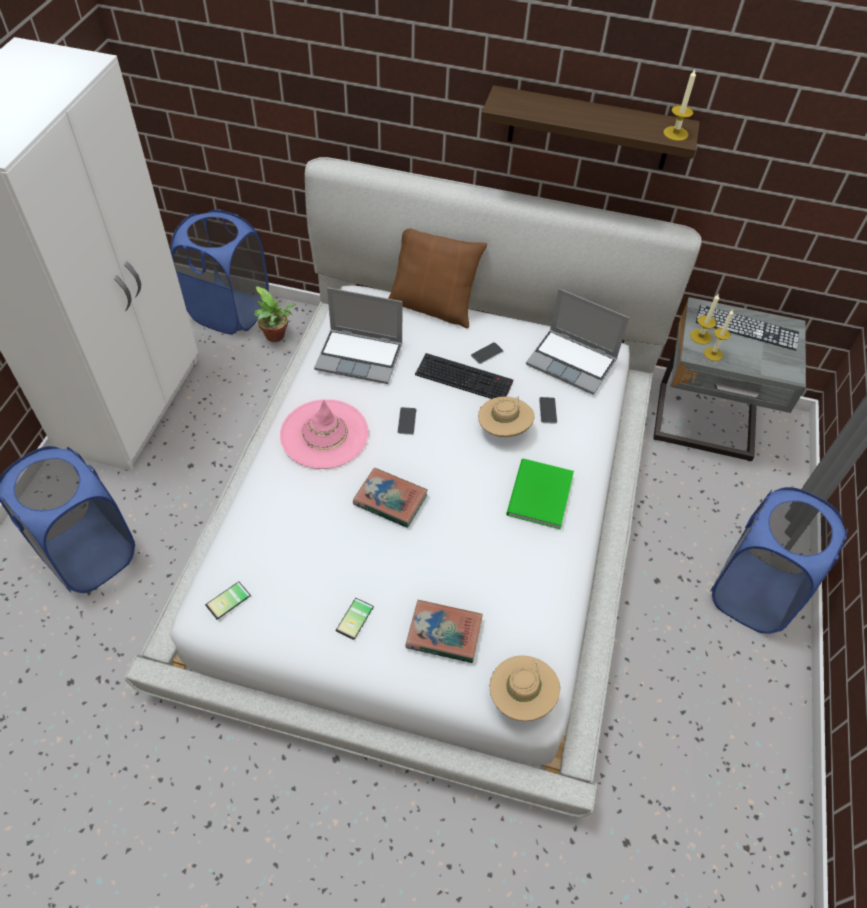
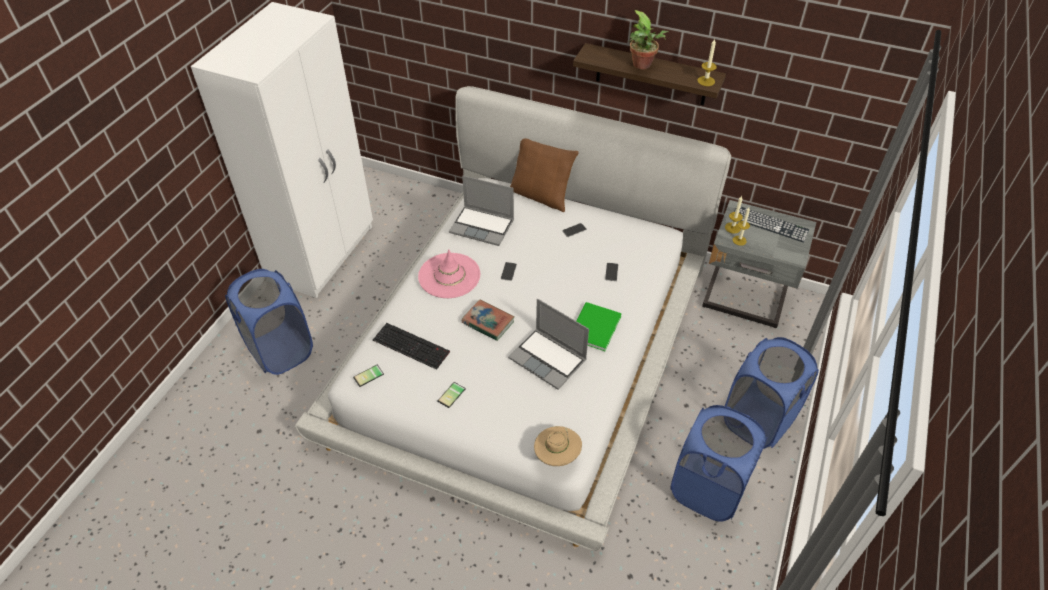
camera: 10 degrees right, 5 degrees down
blue laundry basket [170,209,269,334] -> blue laundry basket moved to [671,405,767,522]
potted plant [254,286,296,342] -> potted plant moved to [629,10,669,69]
book [405,600,483,663] -> none
keyboard [415,353,513,399] -> keyboard moved to [373,323,450,370]
beige hat [478,396,534,437] -> none
laptop [526,288,629,395] -> laptop moved to [508,299,589,390]

